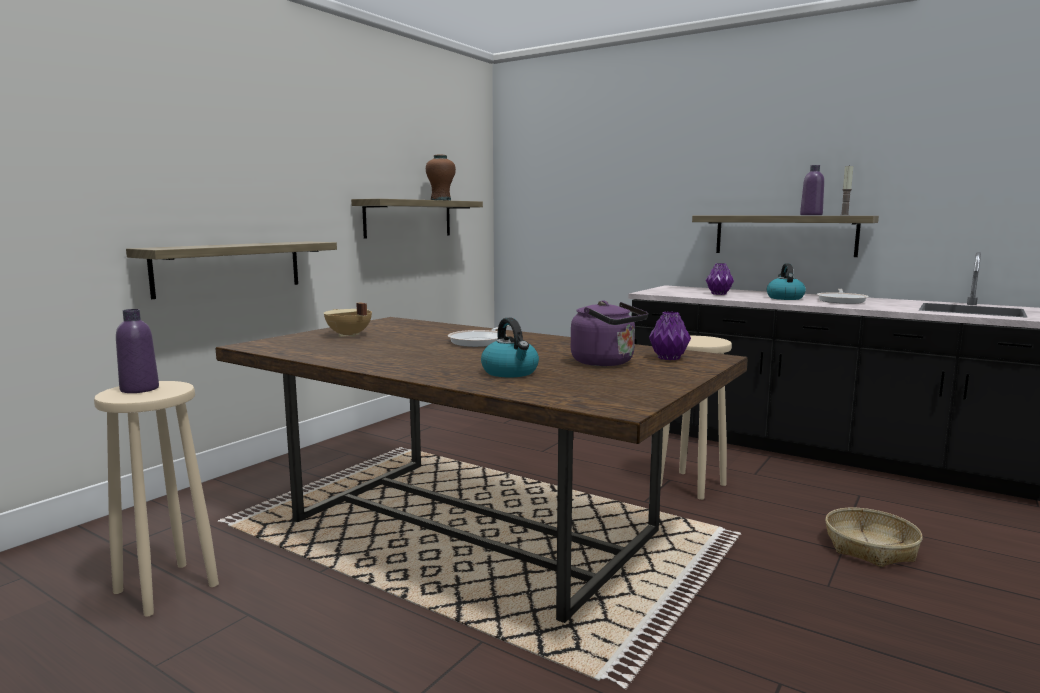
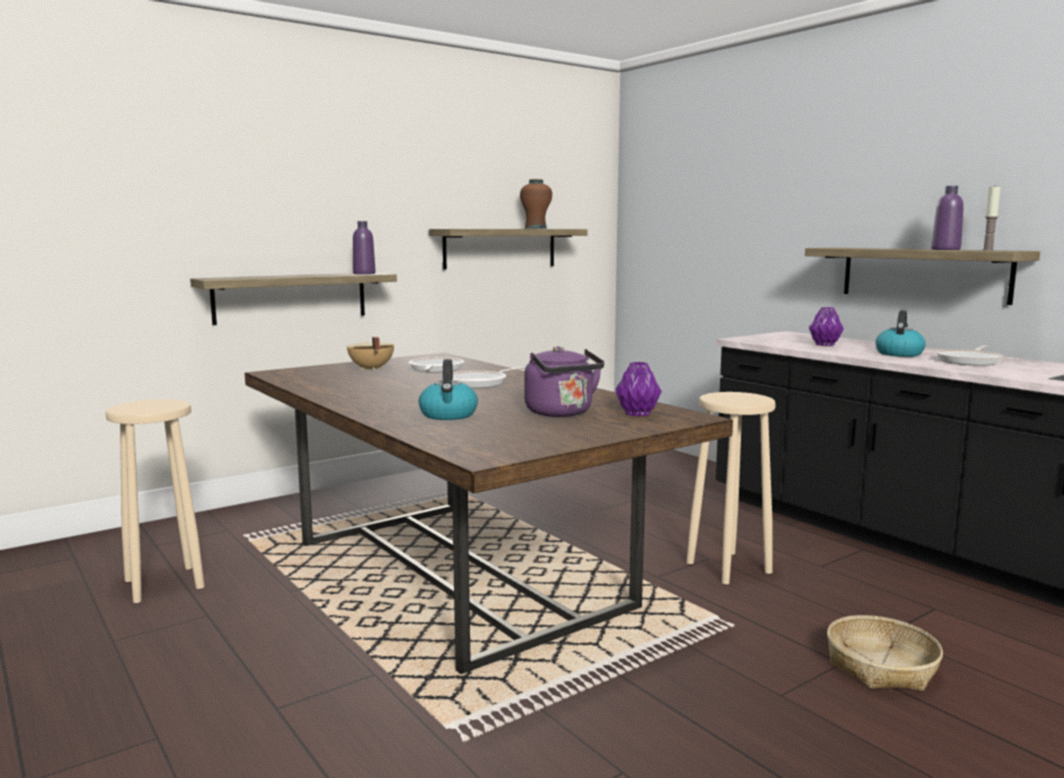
camera: 20 degrees right, 0 degrees up
purple bottle [116,309,159,393] -> purple bottle moved to [353,221,376,274]
none -> frying pan [409,357,464,373]

